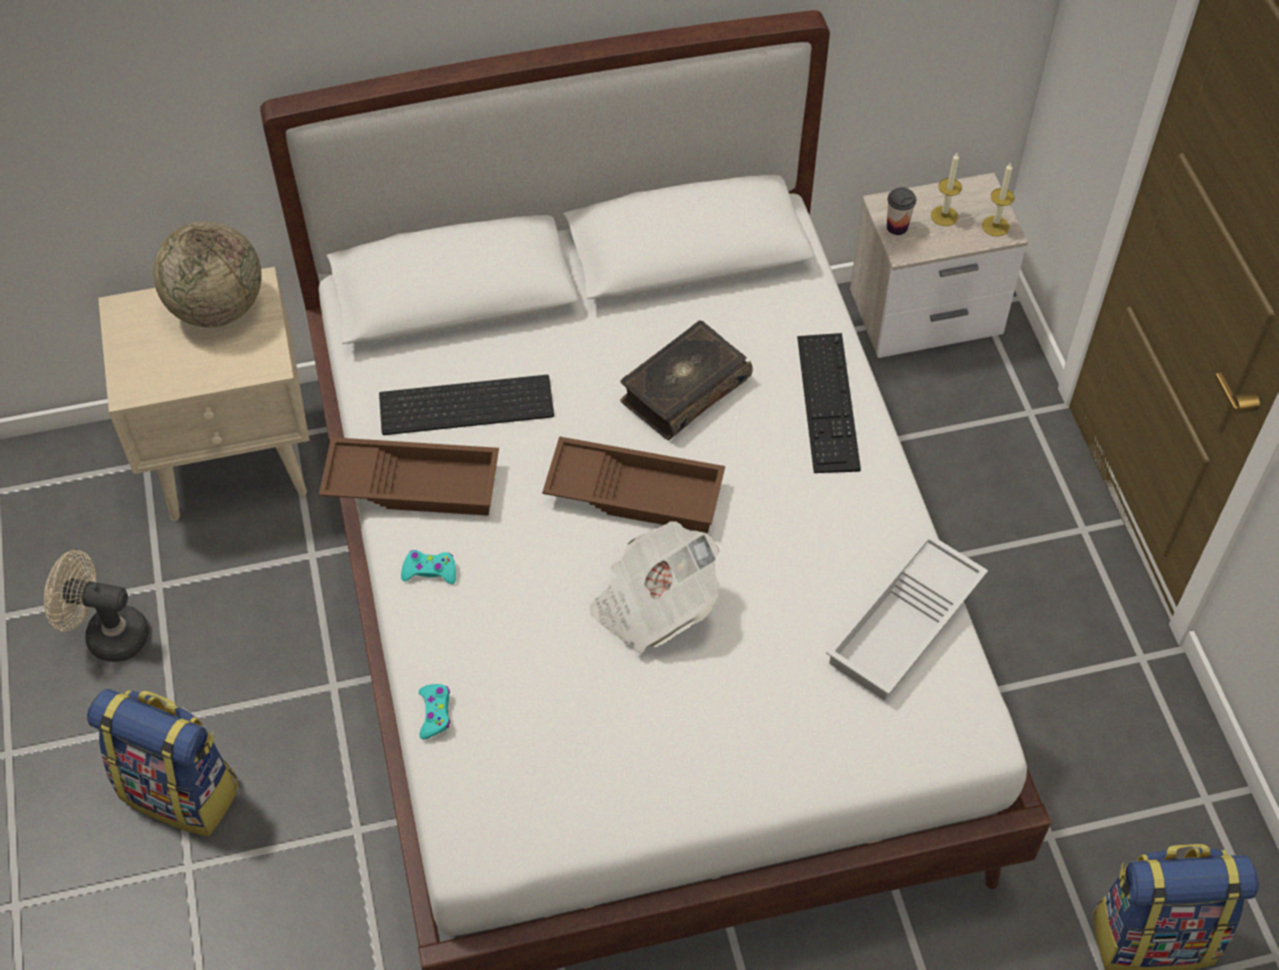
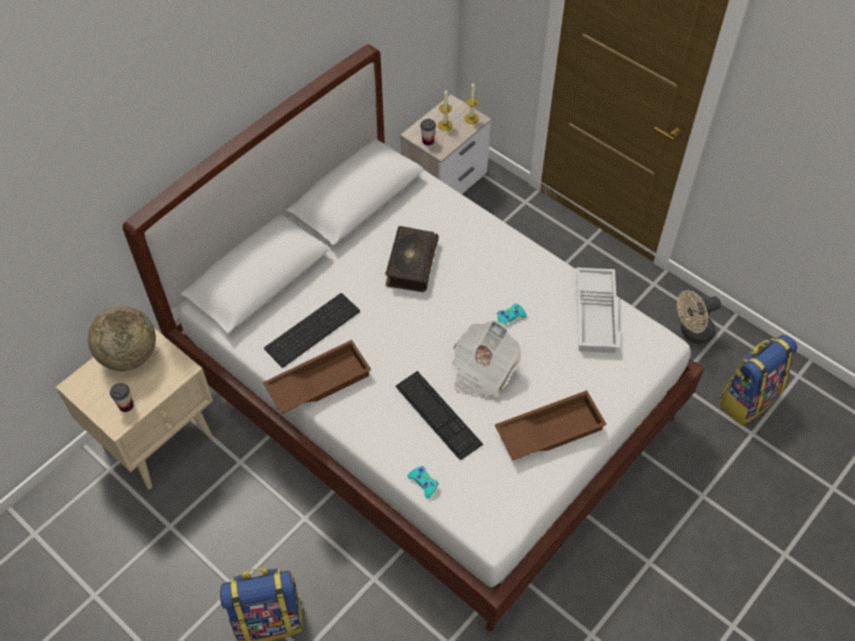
camera: 35 degrees left, 0 degrees up
beige fan [44,550,149,662] -> beige fan moved to [677,290,721,344]
turquoise game controller [401,550,456,584] -> turquoise game controller moved to [497,303,527,325]
brown tray [542,436,725,533] -> brown tray moved to [495,390,607,460]
keyboard [797,333,861,473] -> keyboard moved to [395,371,483,461]
none -> cup [110,383,134,412]

